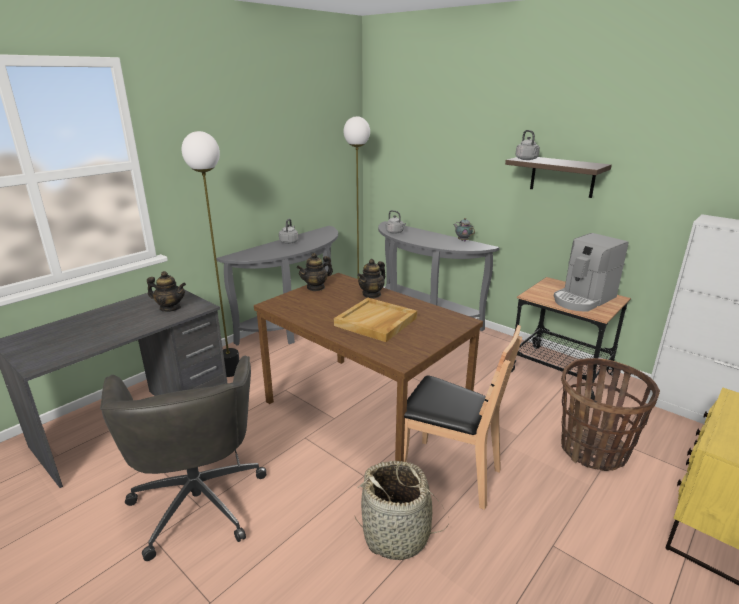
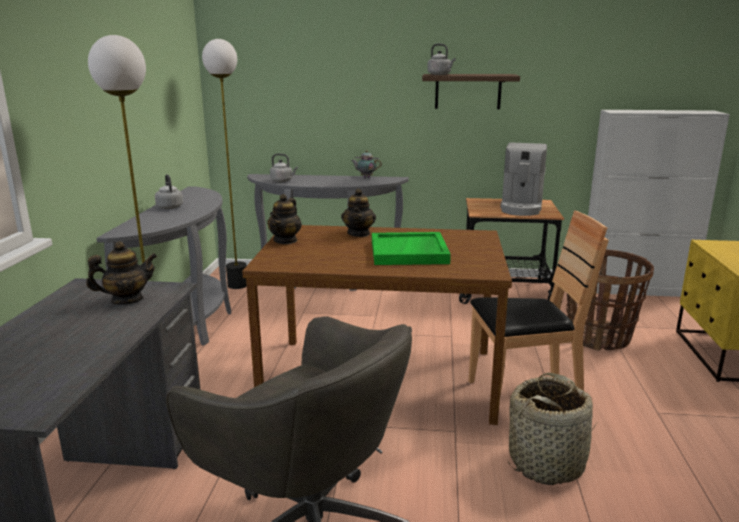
camera: 35 degrees left, 5 degrees down
beige tray [334,298,417,342] -> green tray [372,232,451,265]

